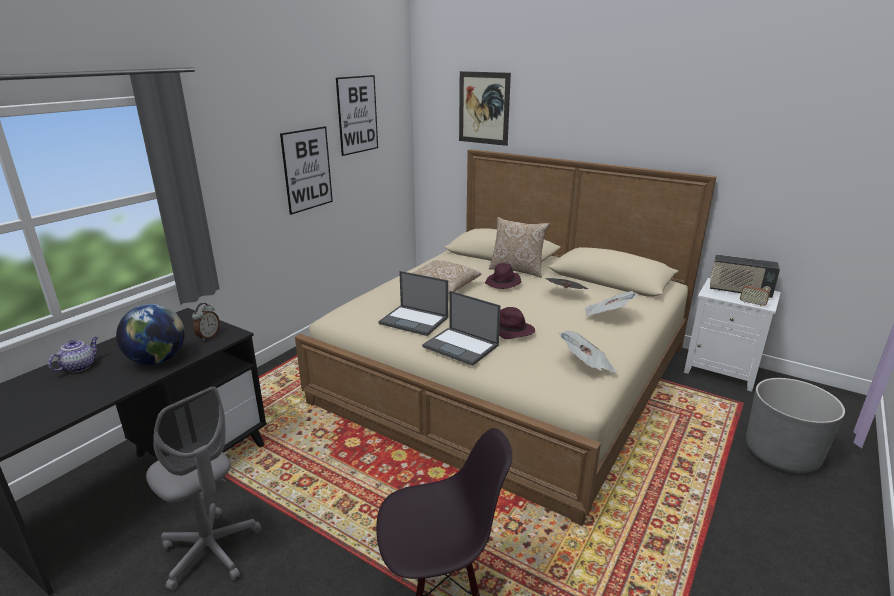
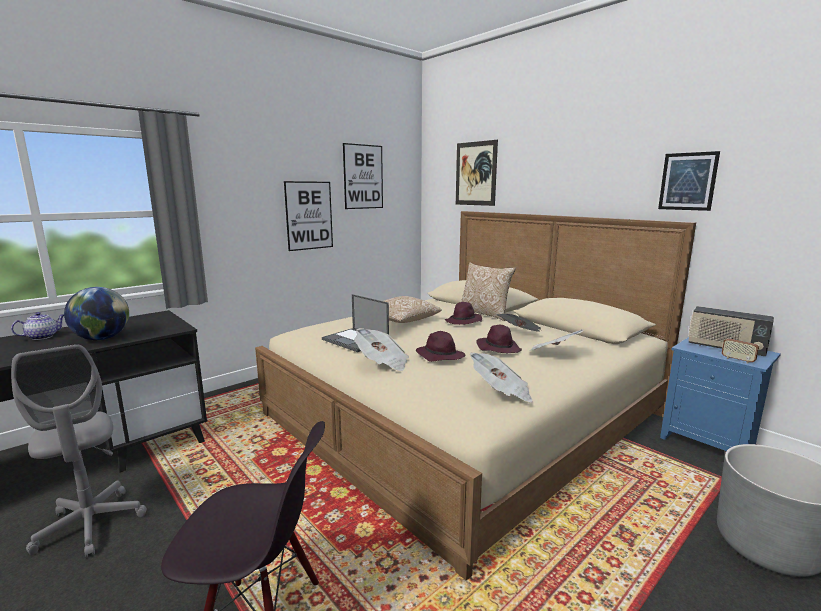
camera: 15 degrees right, 10 degrees down
alarm clock [192,303,220,341] -> none
laptop [422,291,501,366] -> newspaper [354,328,409,371]
white nightstand [684,278,781,392] -> blue nightstand [660,337,781,451]
none -> purple hat [476,325,522,353]
none -> picture [658,151,720,211]

